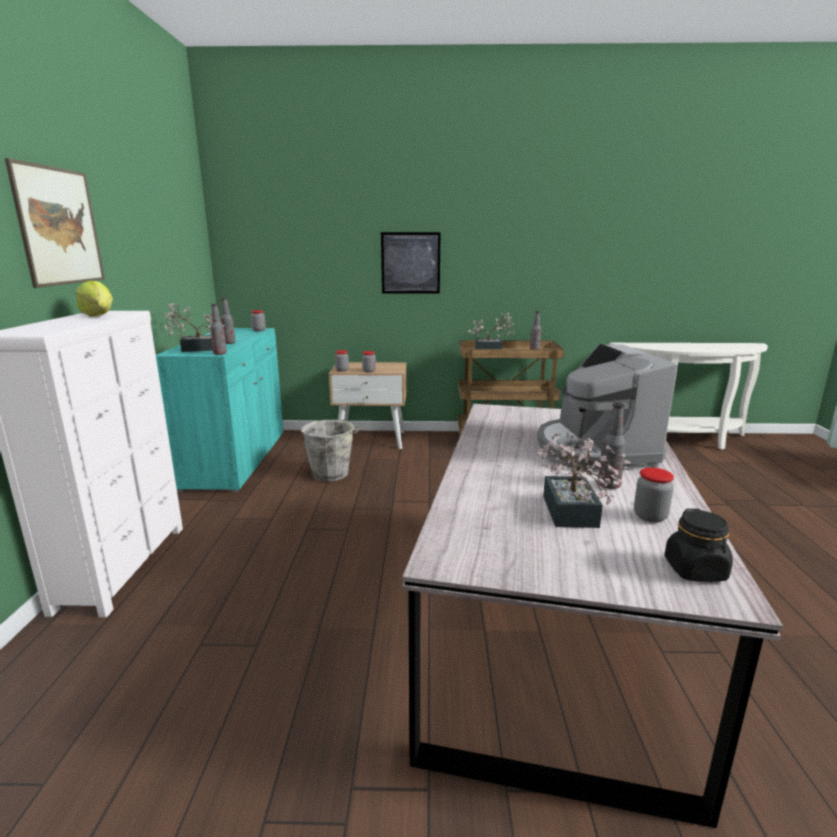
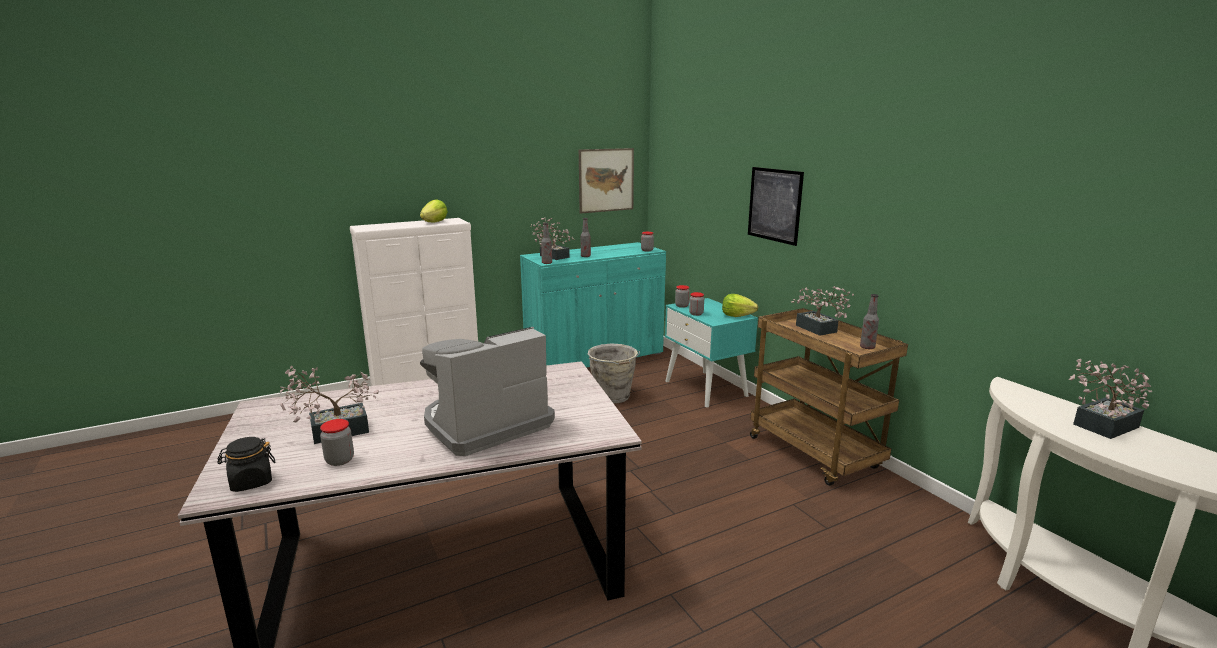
camera: 60 degrees right, 0 degrees up
picture [5,158,105,288] -> picture moved to [579,148,634,214]
beige nightstand [329,362,407,449] -> turquoise nightstand [665,298,758,407]
bottle [598,403,626,489] -> none
none -> lettuce [722,294,758,317]
none -> potted plant [1069,359,1152,439]

